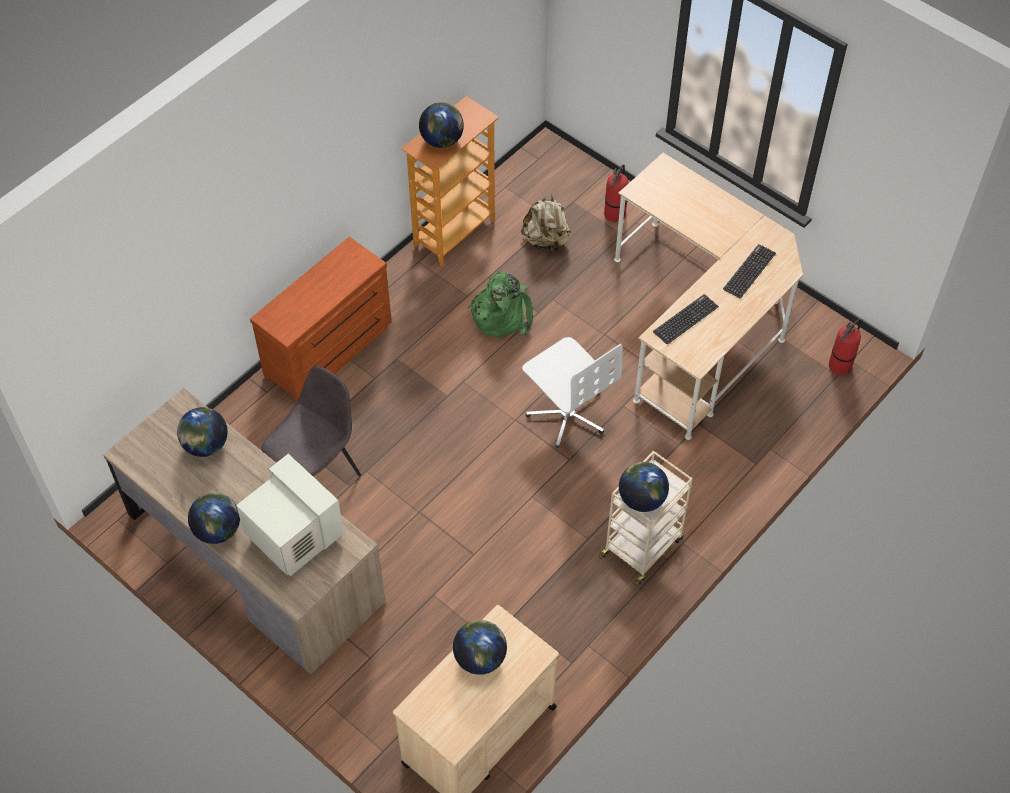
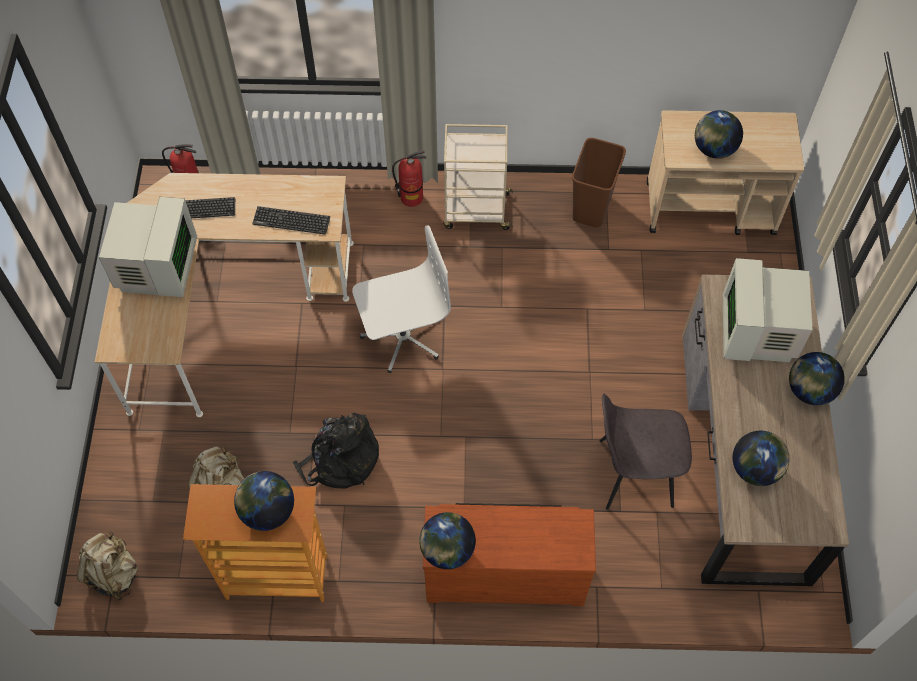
camera: 130 degrees left, 5 degrees up
green backpack [467,271,533,338] -> black backpack [293,413,379,489]
white office chair [522,337,623,448] -> white office chair turned 60 degrees clockwise [352,225,451,373]
fire extinguisher [604,165,629,222] -> fire extinguisher moved to [392,150,426,207]
globe [619,462,669,512] -> globe moved to [419,512,476,569]
none -> beige backpack [77,531,138,600]
none -> monitor [99,197,197,297]
none -> brown trash can [572,138,626,227]

